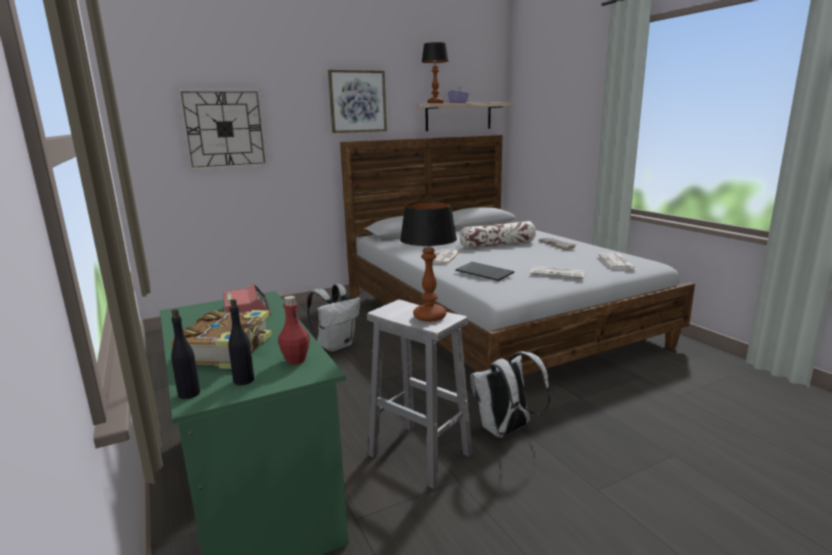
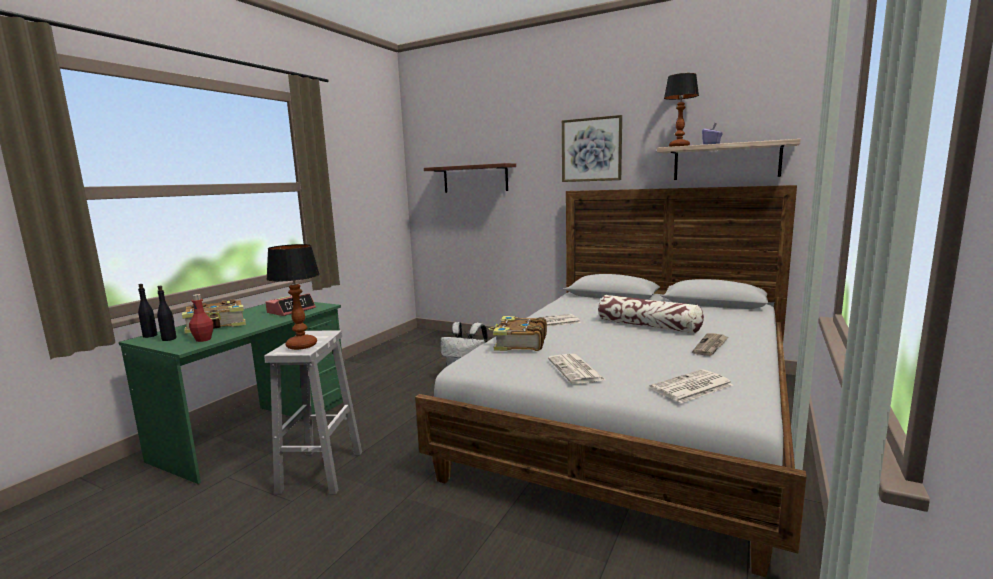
camera: 55 degrees right, 5 degrees down
wall clock [177,88,268,171] -> shelf [424,163,516,193]
keyboard [456,262,514,281] -> book [489,316,547,351]
white backpack [470,352,550,438] -> none

